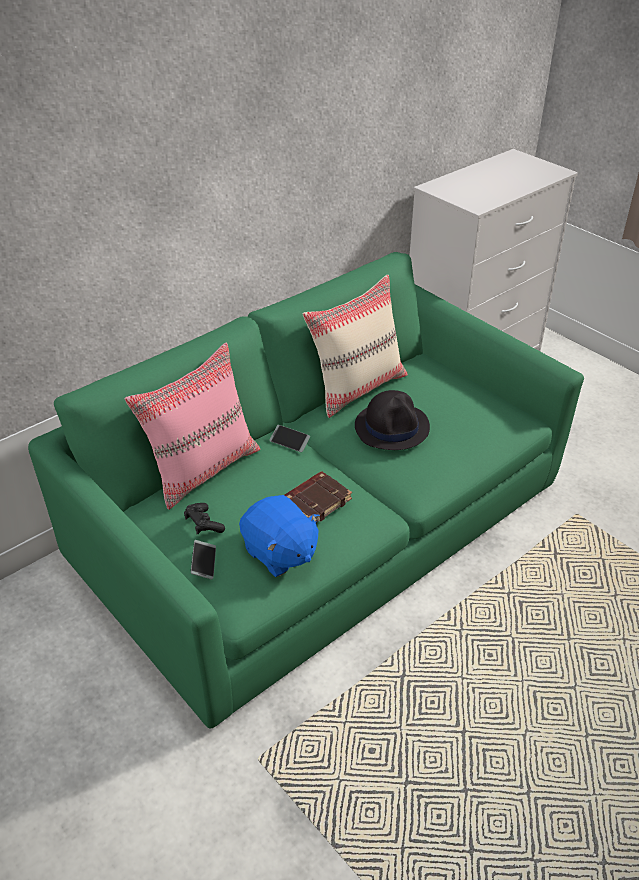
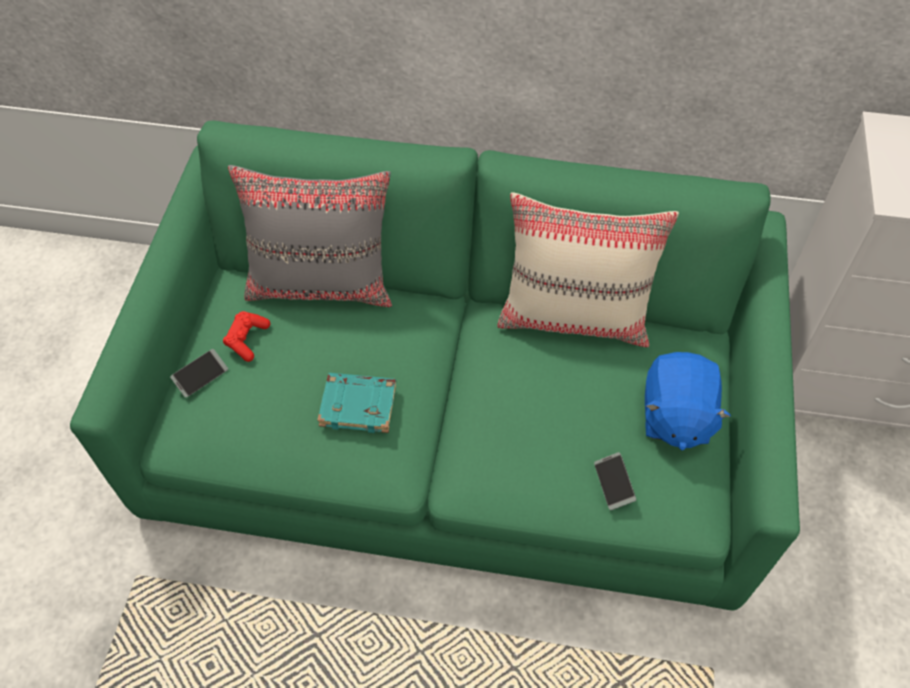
camera: 50 degrees right, 15 degrees up
pink pillow [125,343,261,510] -> grey pillow [228,165,392,307]
black game controller [184,503,225,534] -> red game controller [223,311,270,362]
blue plush toy [239,495,320,577] -> blue plush toy moved to [645,352,731,450]
phone [269,425,310,452] -> phone moved to [594,452,636,510]
brown book [284,471,352,523] -> turquoise book [317,373,396,433]
black hat [355,390,430,450] -> none

